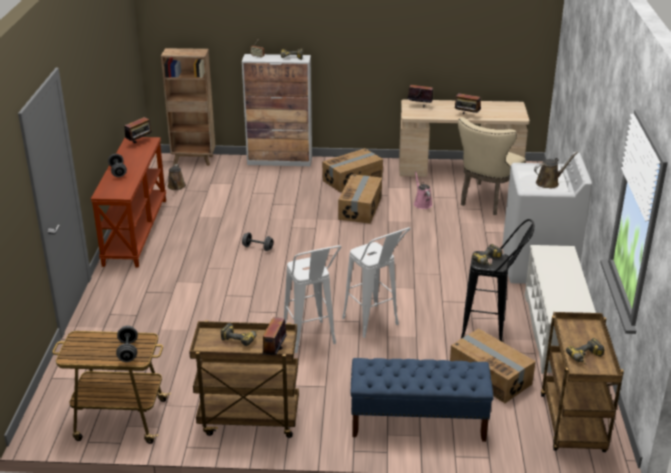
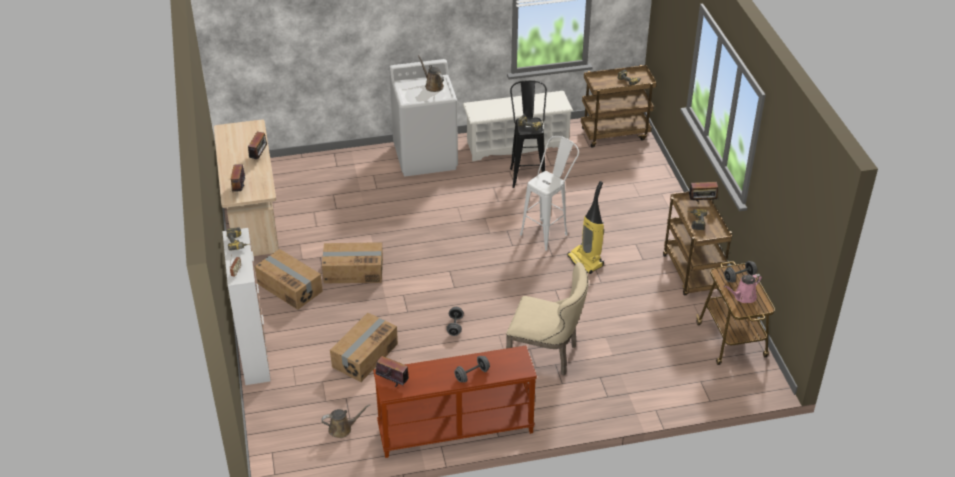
camera: 105 degrees left, 10 degrees up
brown bookcase [161,48,215,166] -> none
white stool [284,245,341,353] -> vacuum cleaner [567,181,604,274]
blue bench [350,358,494,442] -> none
pink watering can [414,171,433,209] -> pink watering can moved to [724,274,762,303]
cardboard box [450,328,536,403] -> cardboard box moved to [330,313,398,382]
beige chair [458,117,526,215] -> beige chair moved to [506,262,589,376]

